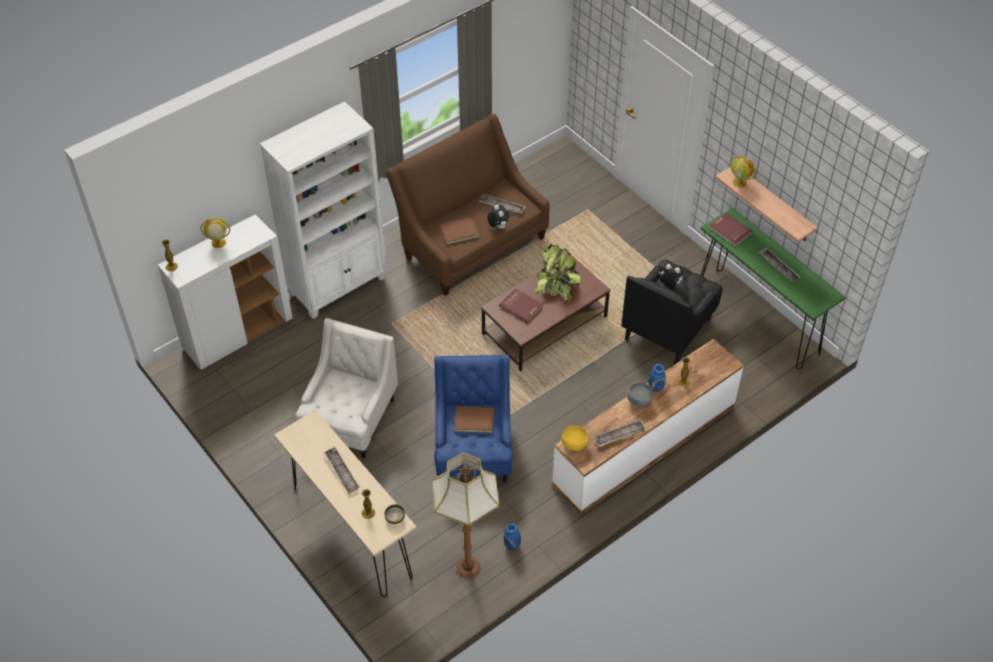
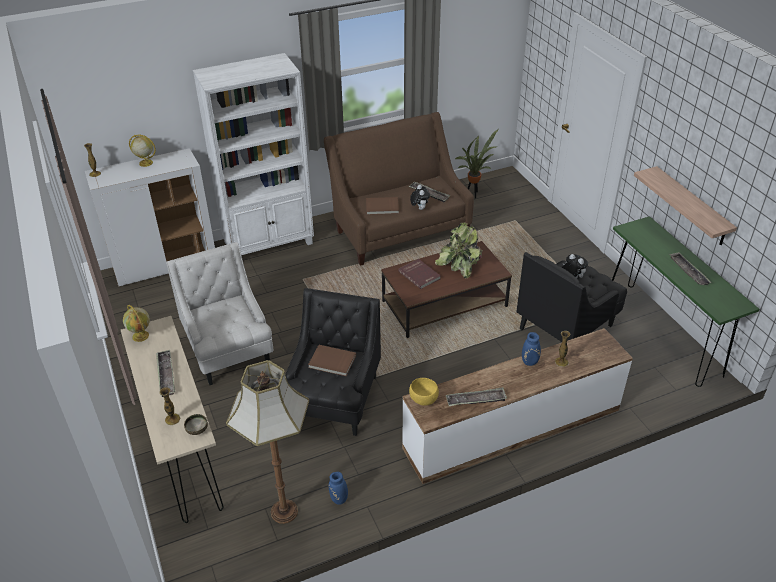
camera: 15 degrees right, 10 degrees down
white armchair [295,318,398,459] -> white armchair turned 60 degrees counterclockwise [166,242,273,385]
blue armchair [434,355,513,483] -> black armchair [285,288,381,436]
grey bowl [627,382,653,407] -> none
red book [709,213,753,247] -> none
globe [730,156,756,187] -> globe moved to [123,305,150,342]
none -> potted plant [455,129,499,199]

